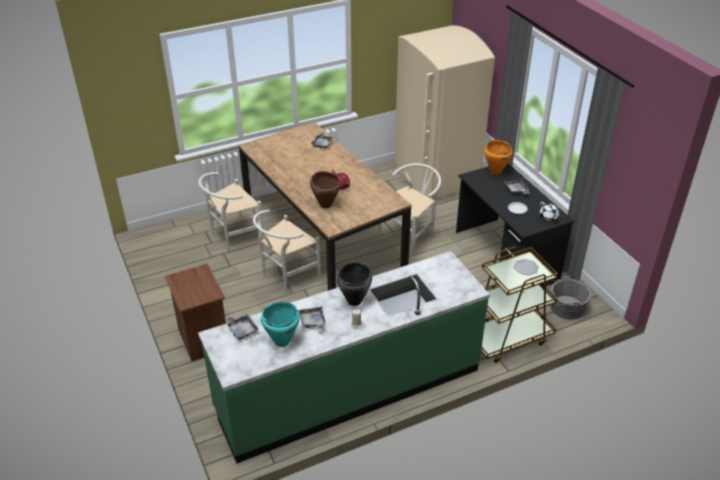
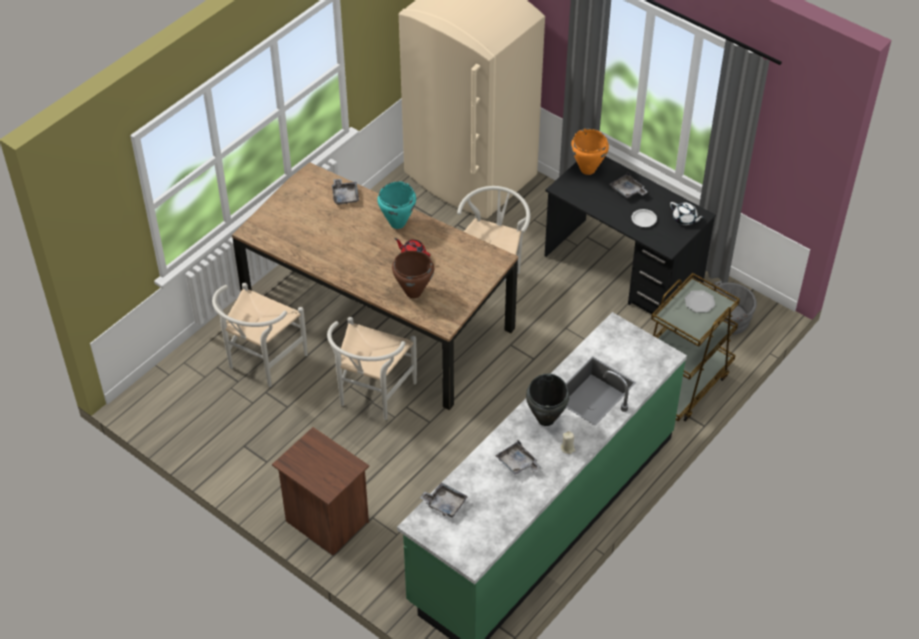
camera: 25 degrees left, 10 degrees up
turquoise cooking pot [261,302,300,347] -> turquoise cooking pot moved to [377,181,416,229]

